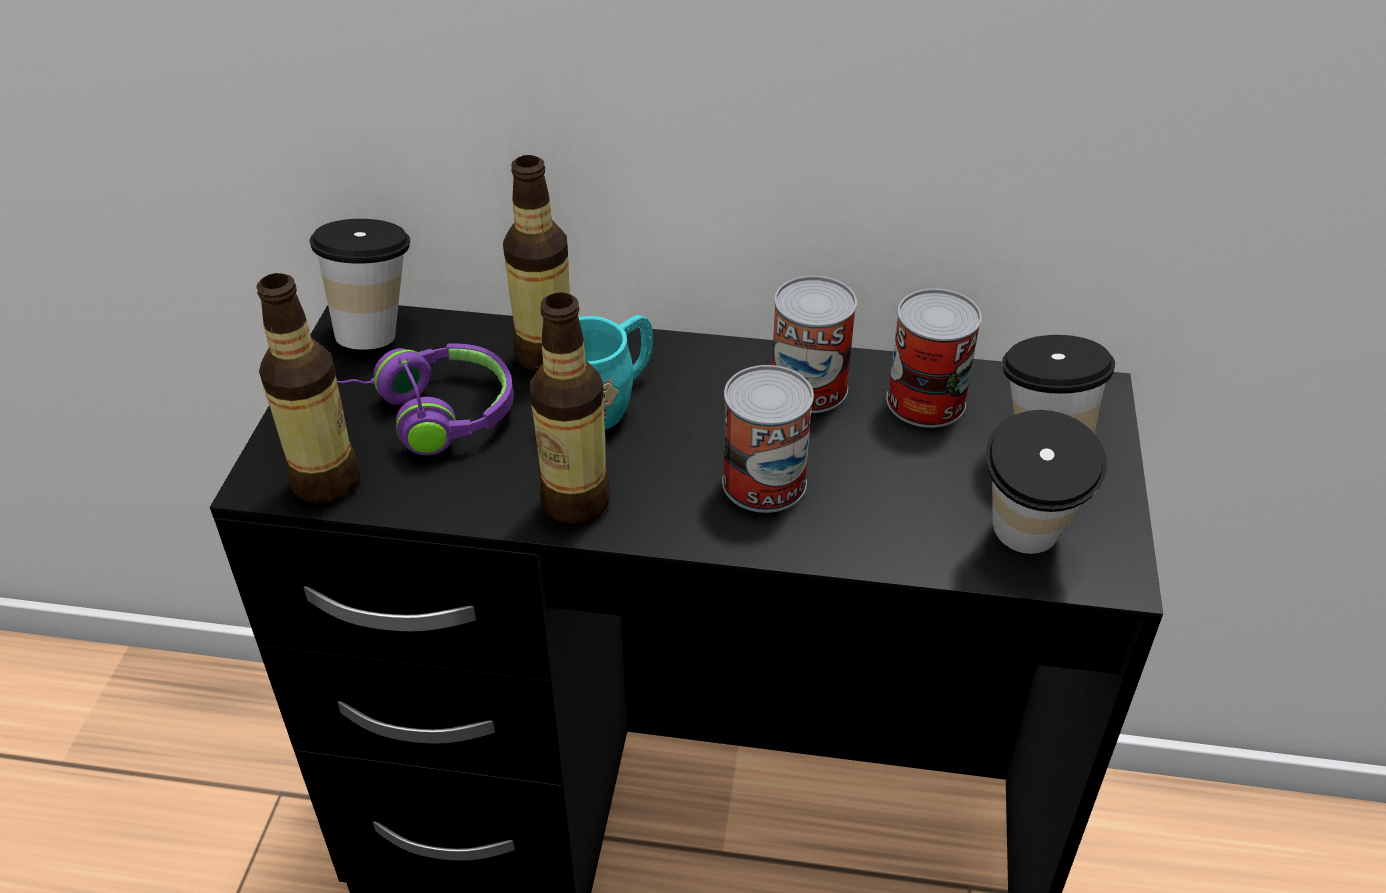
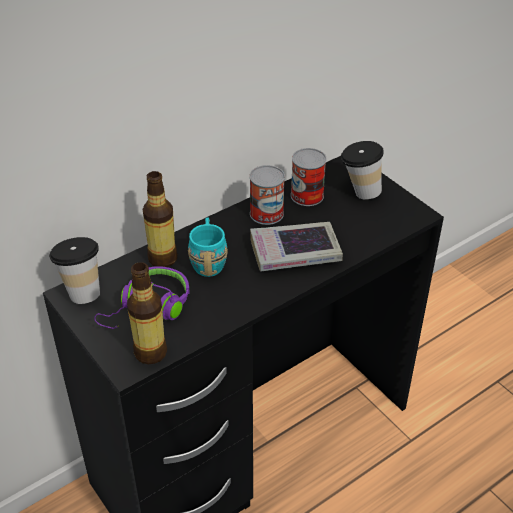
camera: 45 degrees left, 0 degrees up
bottle [530,293,611,524] -> none
can [722,365,814,513] -> book [250,222,343,272]
cup [986,410,1107,554] -> none

